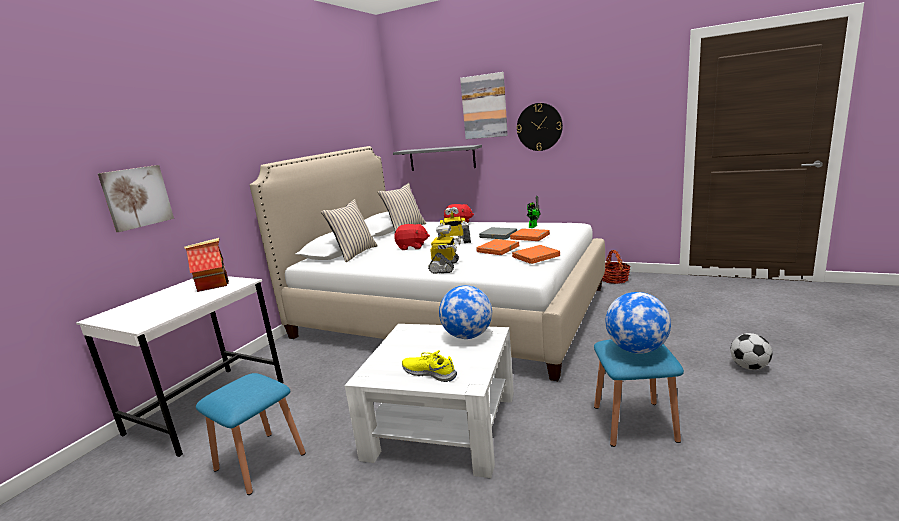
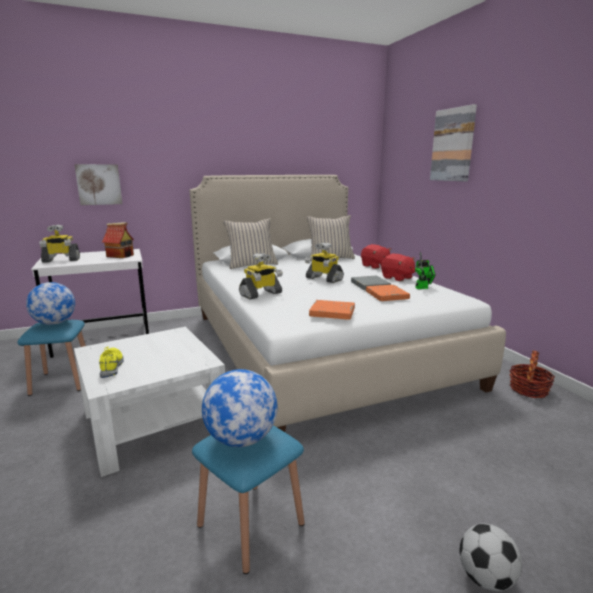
camera: 40 degrees right, 0 degrees up
grey shelf [393,145,482,171] -> none
red plush toy [394,224,430,250] -> red plush toy moved to [381,254,415,281]
globe [439,285,492,339] -> globe moved to [26,282,75,325]
orange book [476,239,519,255] -> none
wall clock [517,103,563,151] -> none
none -> toy robot [40,225,80,263]

